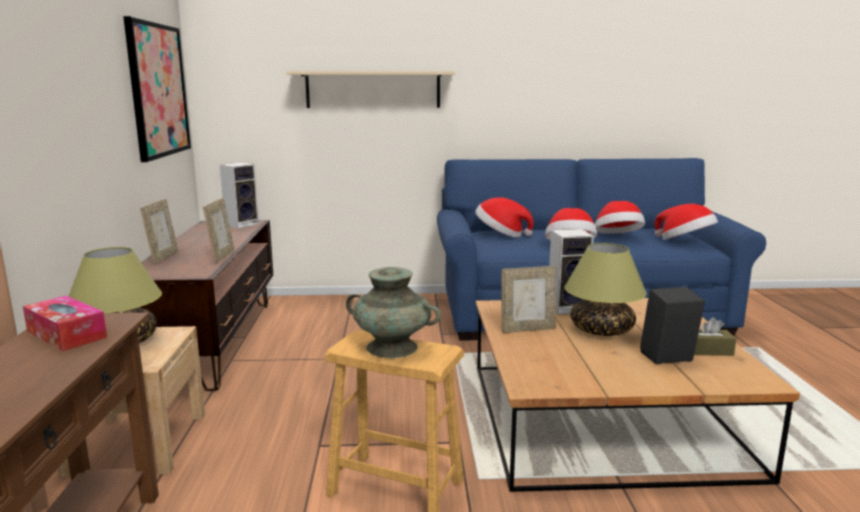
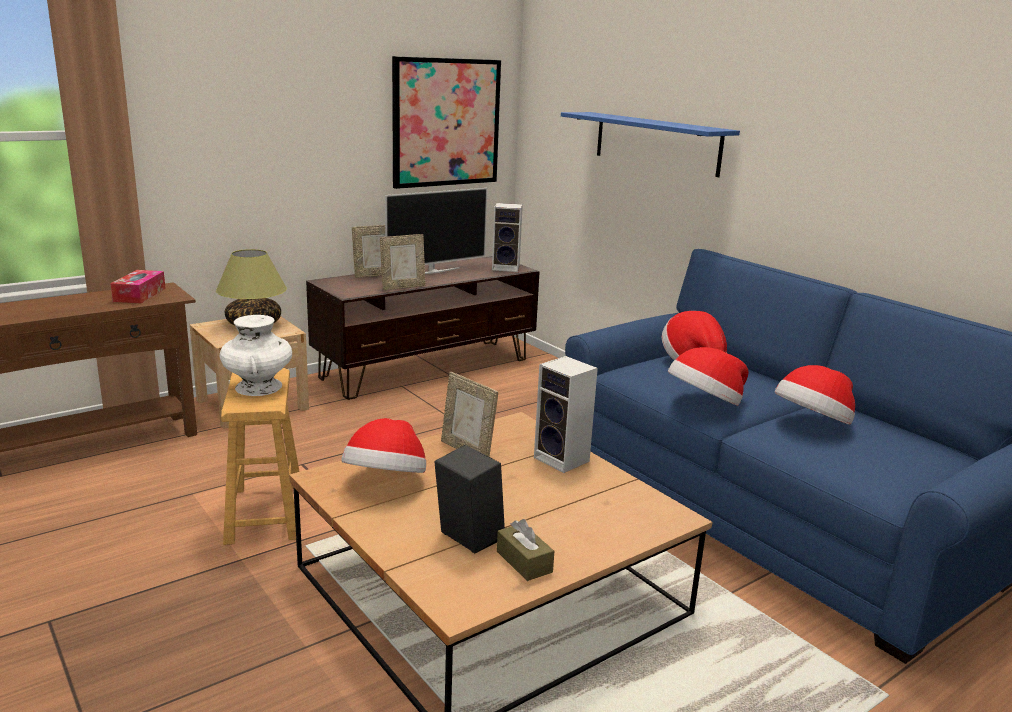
camera: 55 degrees right, 5 degrees up
beige shelf [286,71,456,108] -> blue shelf [561,112,740,177]
turquoise vase [346,267,441,358] -> white vase [219,315,292,396]
table lamp [564,243,647,336] -> none
hat [654,204,718,240] -> hat moved to [341,418,426,473]
none -> television [385,188,488,274]

